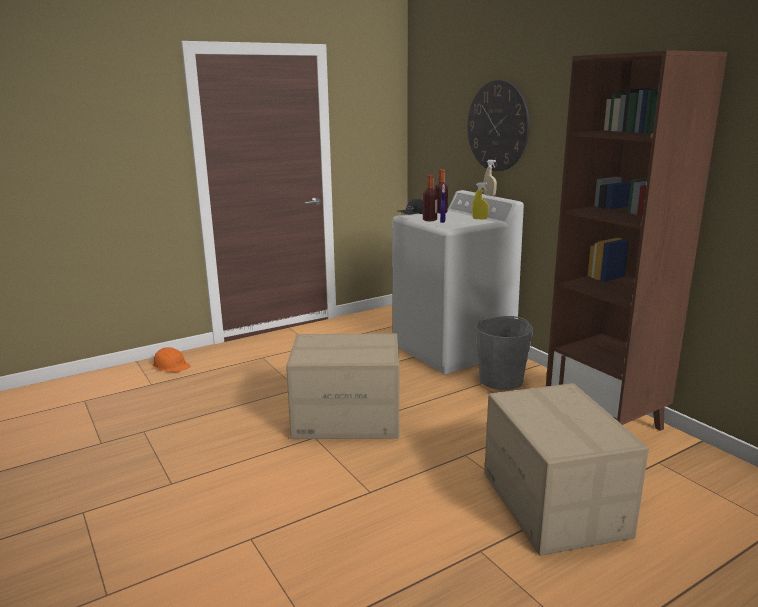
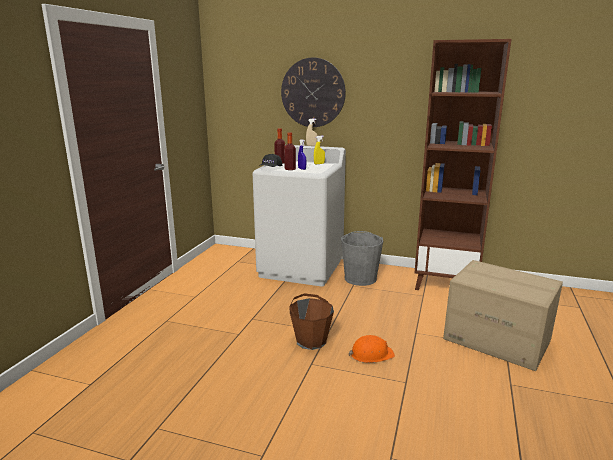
camera: 40 degrees left, 0 degrees up
orange hard hat [152,347,191,372] -> orange hard hat moved to [349,335,395,363]
cardboard box [286,333,399,439] -> brown bucket [289,293,334,350]

